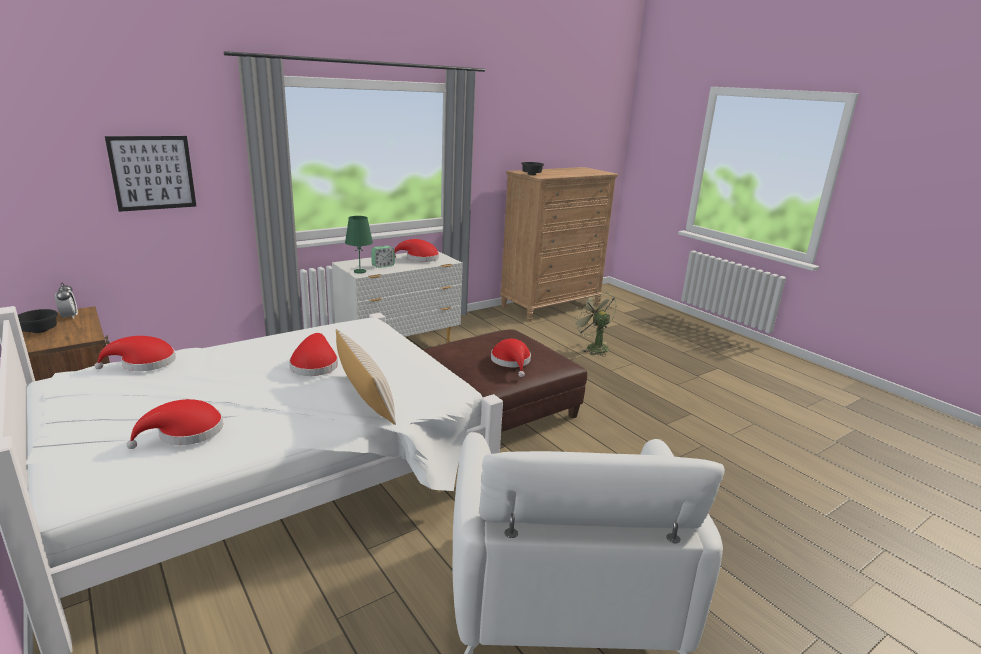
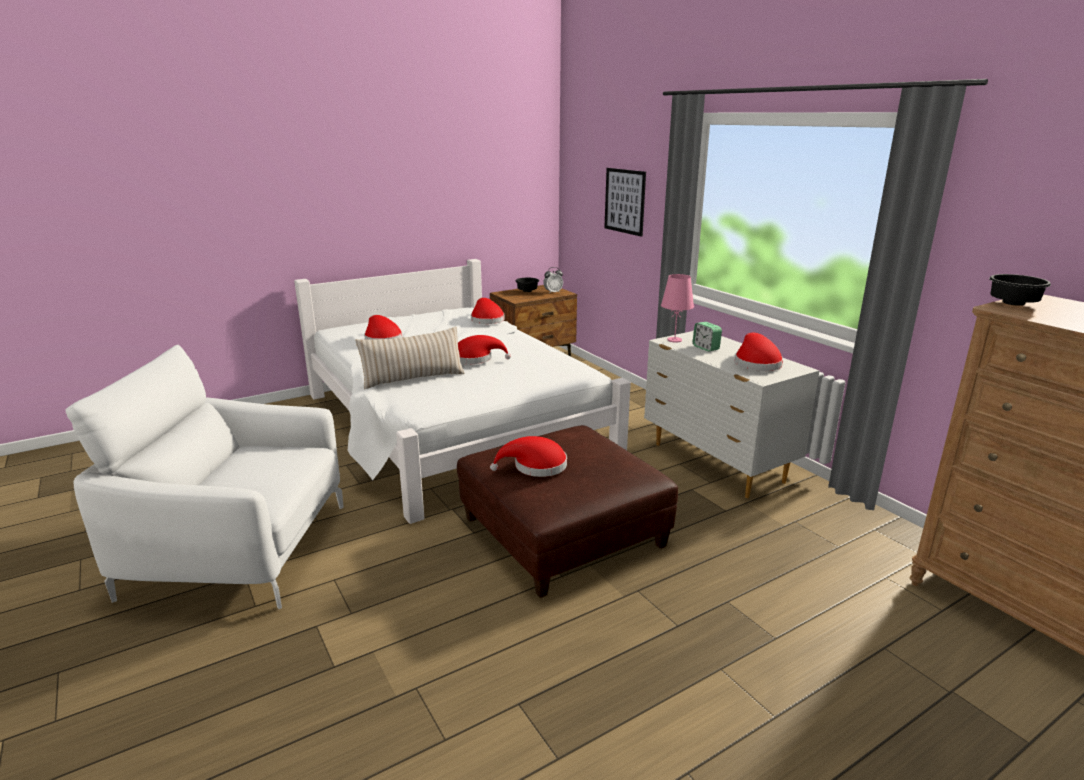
camera: 95 degrees right, 0 degrees up
green table lamp [345,216,373,274] -> pink table lamp [661,274,694,343]
green fan [573,291,617,356] -> none

